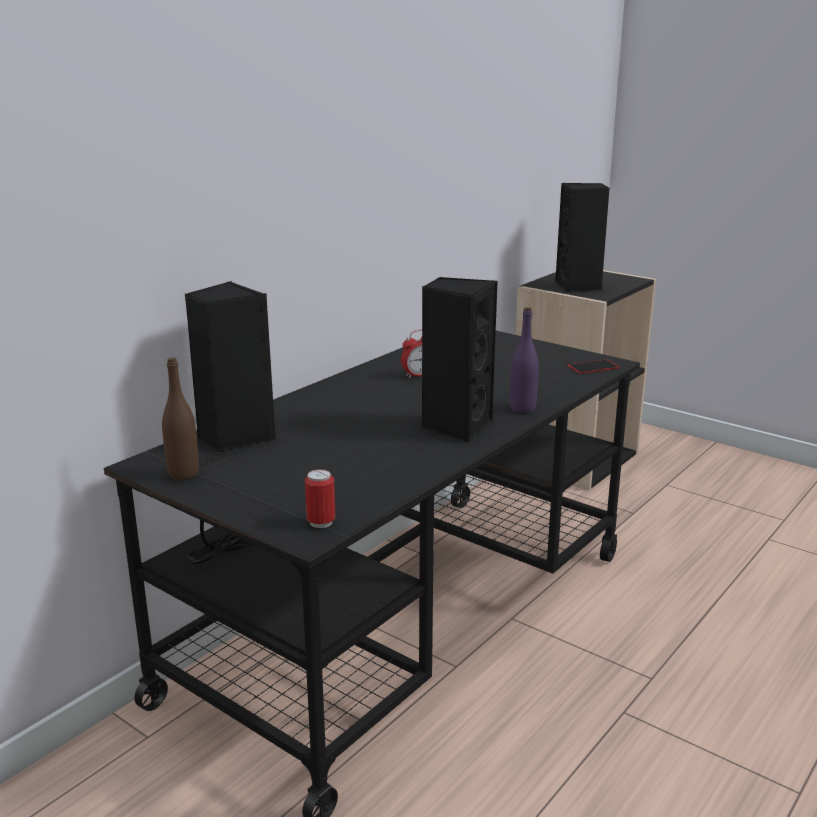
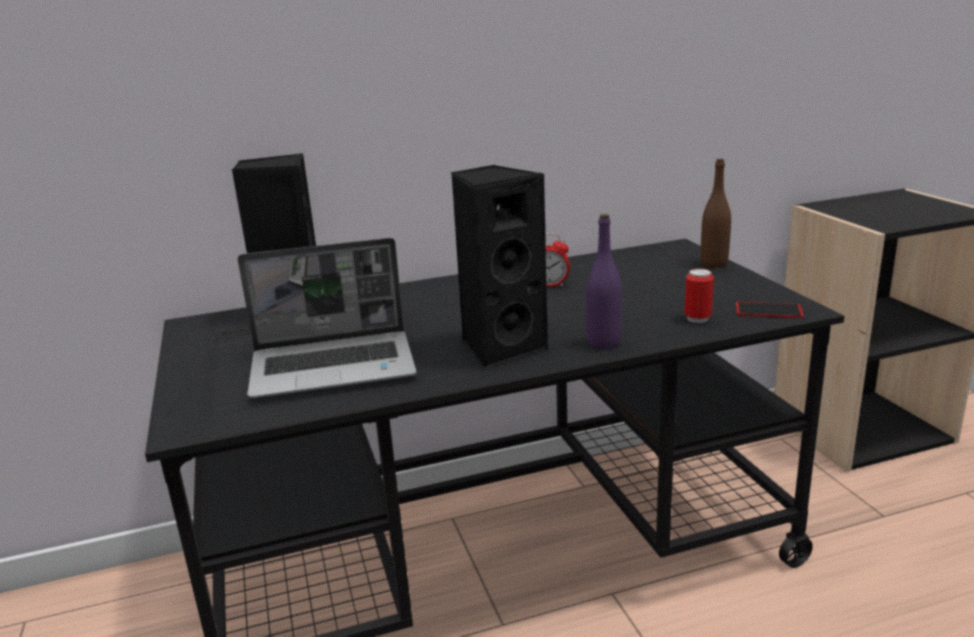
camera: 35 degrees right, 0 degrees up
brown bottle [162,357,199,480] -> brown bottle moved to [701,159,731,268]
can [305,469,335,528] -> can moved to [684,268,714,323]
black speaker [555,183,609,292] -> none
none -> laptop [238,238,417,398]

